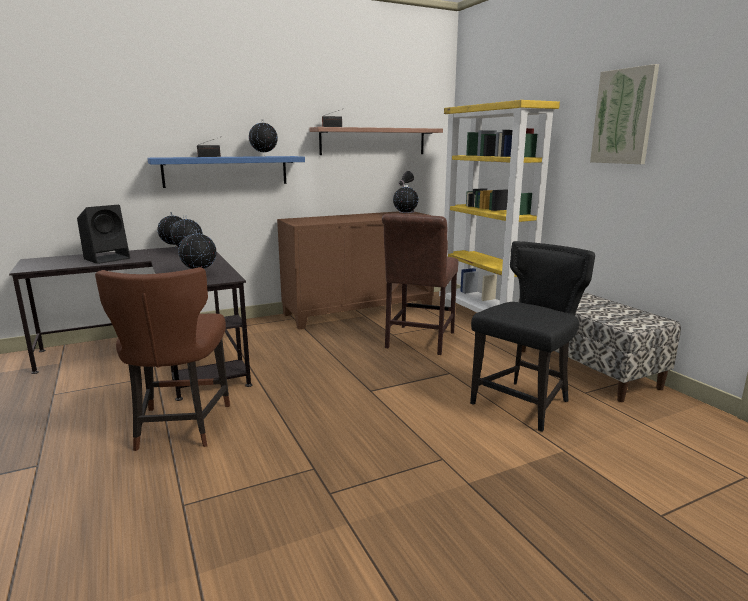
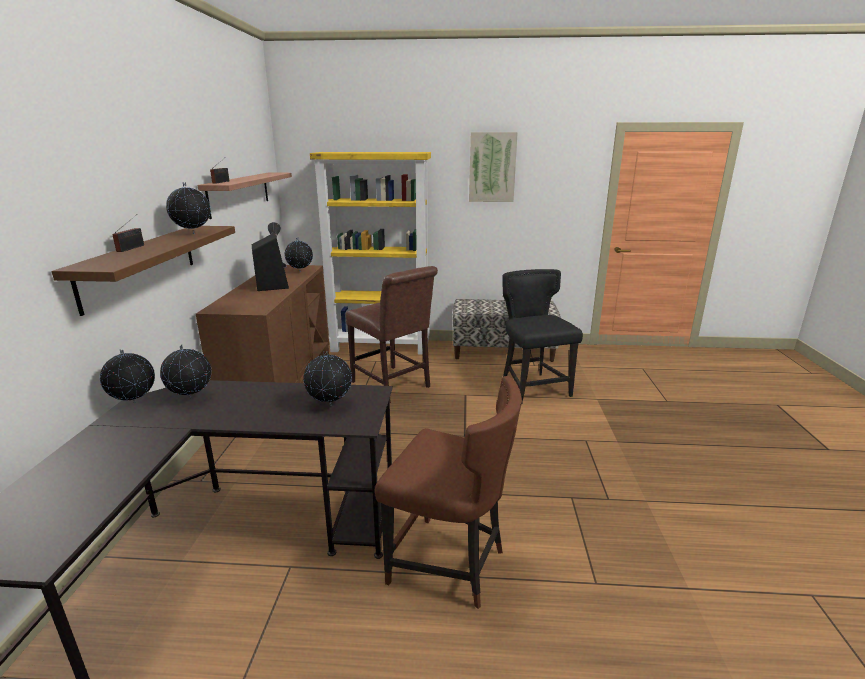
camera: 60 degrees left, 5 degrees up
black speaker [77,205,130,264] -> black speaker moved to [252,232,289,291]
blue shelf [147,156,305,188] -> brown shelf [52,226,235,316]

